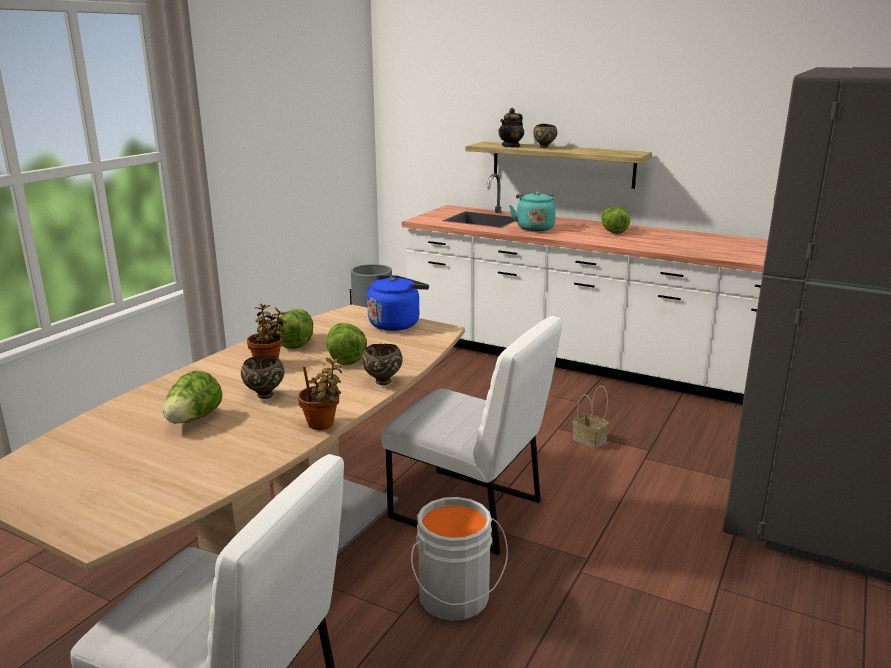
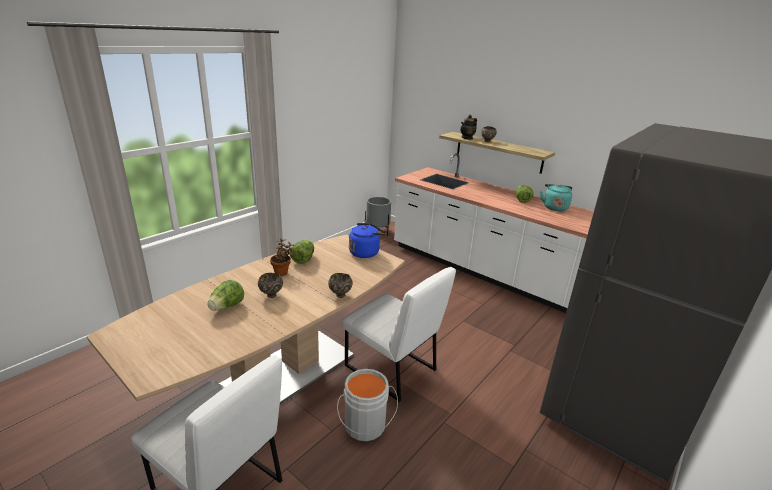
camera: 10 degrees right, 5 degrees up
potted plant [298,357,342,430] -> none
lettuce [326,323,367,365] -> none
turquoise kettle [509,191,556,231] -> turquoise kettle moved to [540,184,573,211]
basket [573,386,610,449] -> none

